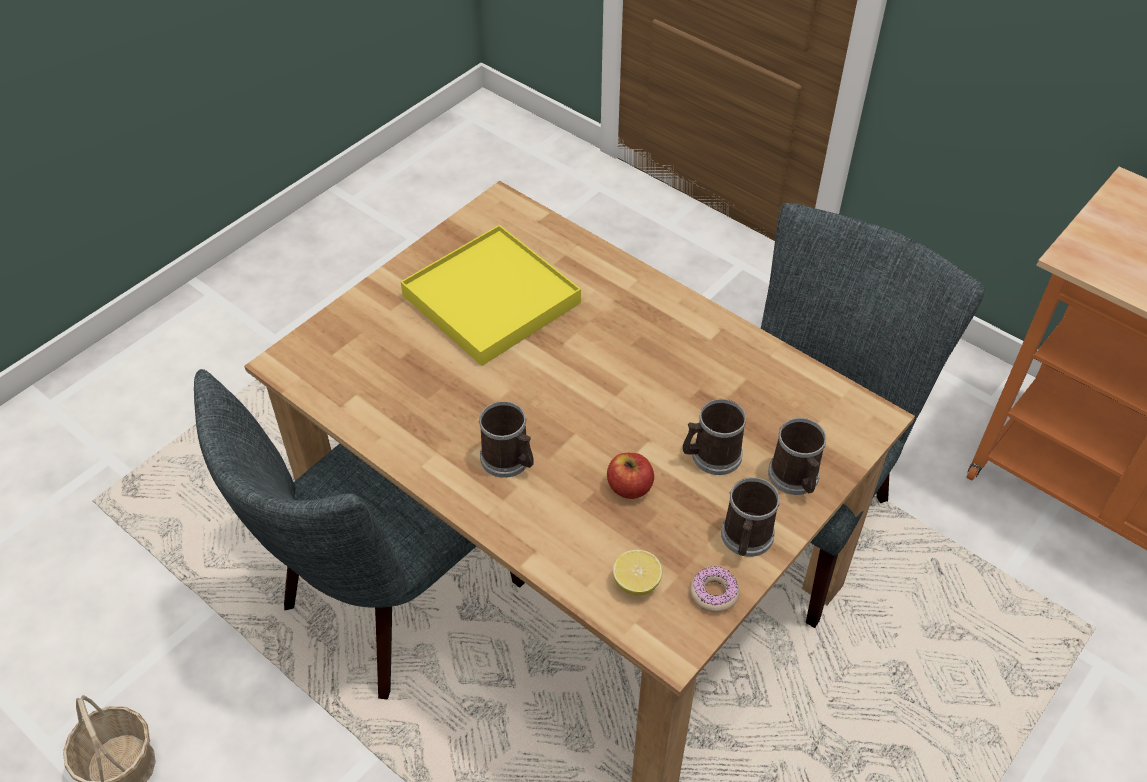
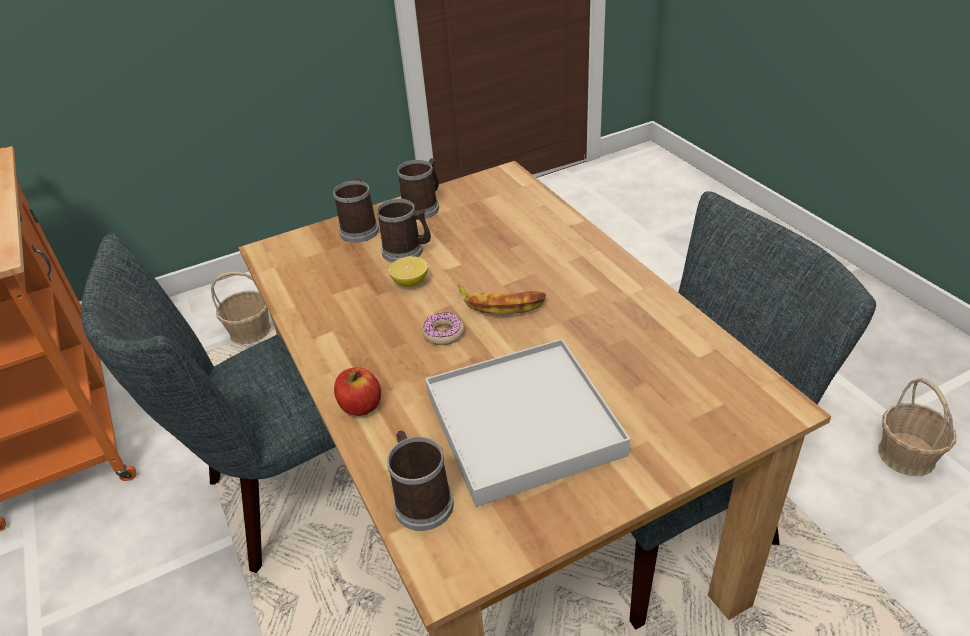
camera: 155 degrees left, 10 degrees down
yellow tray [401,225,581,366] -> white tray [425,339,630,507]
mug [478,401,534,478] -> mug moved to [387,431,454,531]
apple [607,453,654,499] -> apple moved to [334,367,381,416]
lemon [613,550,662,595] -> lemon moved to [389,256,428,287]
donut [690,566,740,613] -> donut moved to [422,312,465,345]
none -> basket [211,271,271,344]
none -> banana [458,284,546,314]

